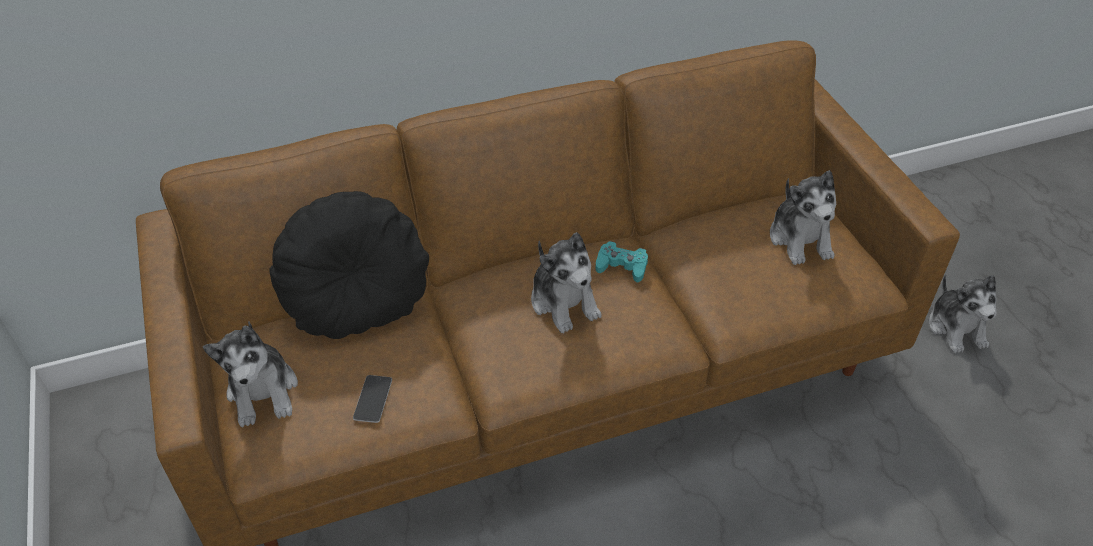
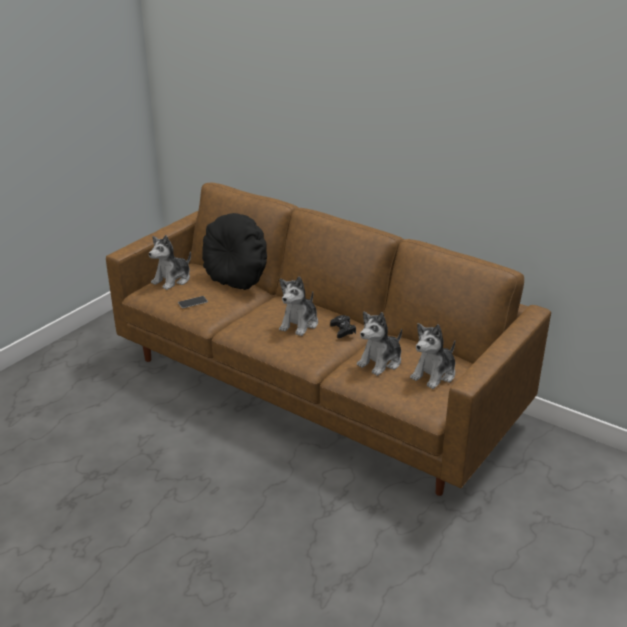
camera: 55 degrees right, 15 degrees down
turquoise game controller [596,241,648,282] -> black game controller [330,315,356,338]
plush toy [929,274,997,353] -> plush toy moved to [357,311,402,376]

